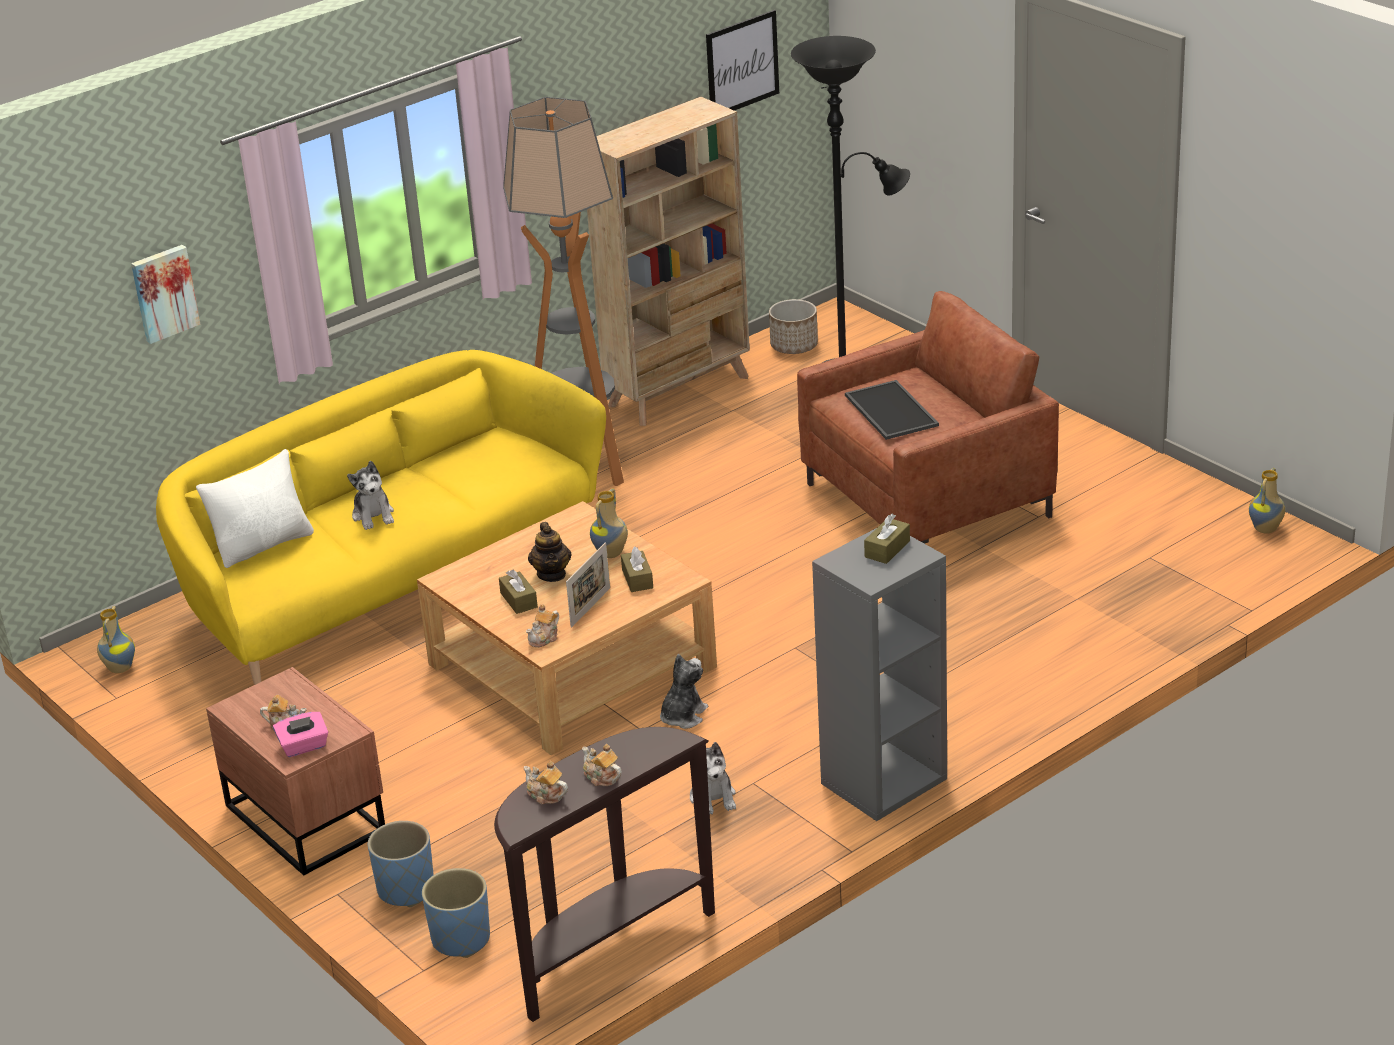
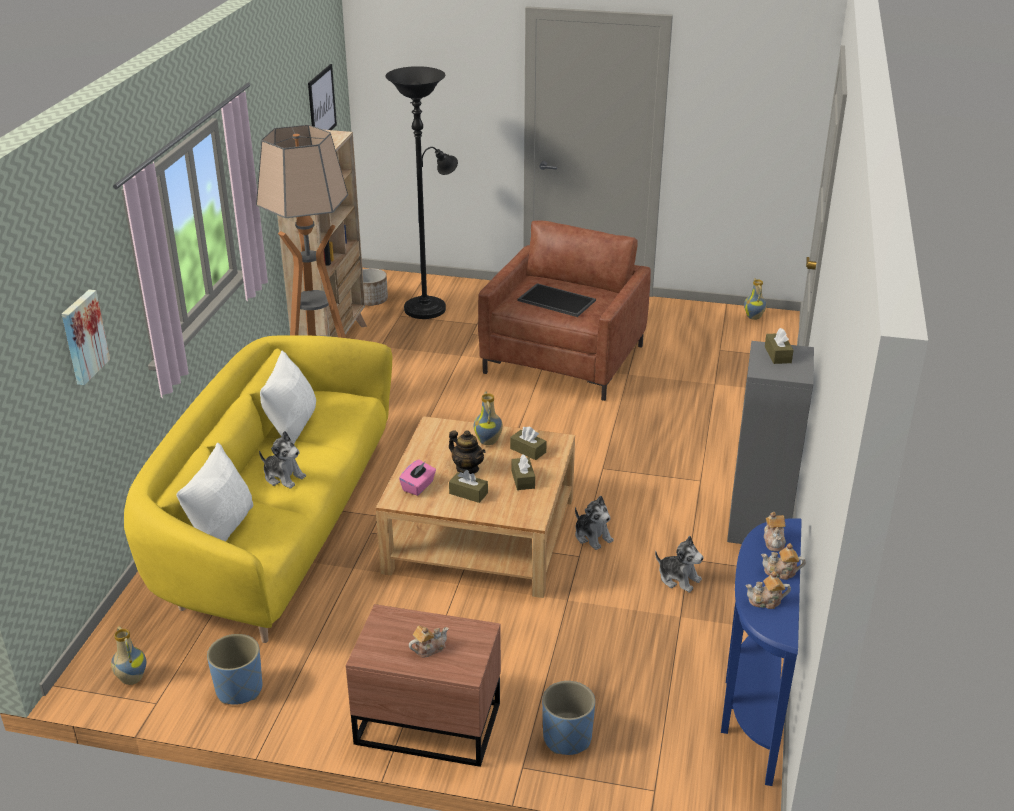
camera: 40 degrees left, 0 degrees up
pink tissue box [273,712,328,757] -> pink tissue box moved to [399,460,436,496]
blue planter [422,868,490,958] -> blue planter moved to [207,634,262,705]
brown console table [494,727,715,1022] -> blue console table [721,518,802,786]
teapot [526,604,559,647] -> teapot moved to [764,512,786,551]
picture frame [566,543,610,627] -> brown tissue box [511,454,535,490]
plush toy [660,654,708,729] -> plush toy turned 150 degrees clockwise [575,496,614,550]
none -> white pillow [260,351,316,444]

